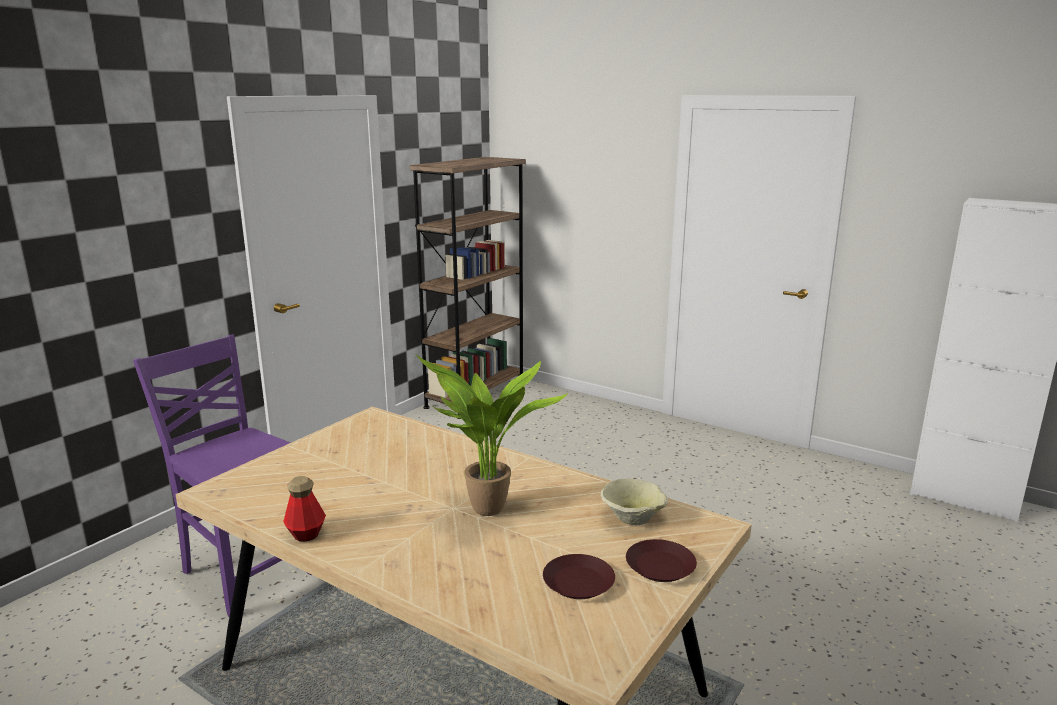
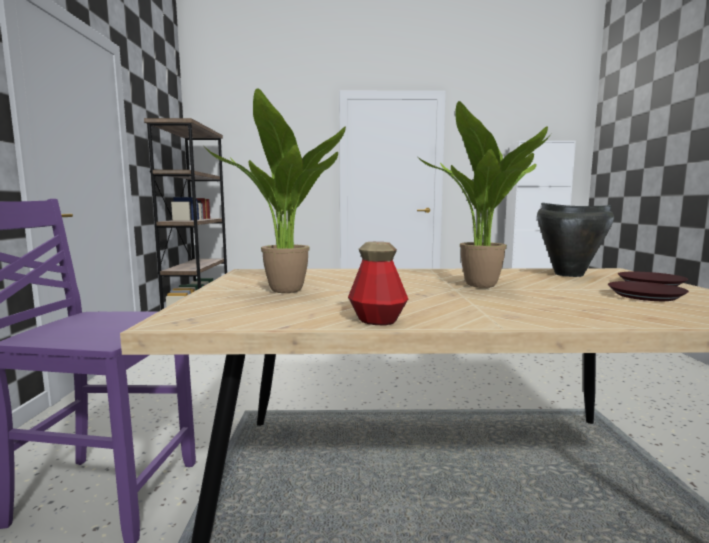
camera: 35 degrees left, 10 degrees down
beige bowl [601,478,668,525] -> black cooking pot [537,203,614,277]
none -> potted plant [204,88,346,293]

